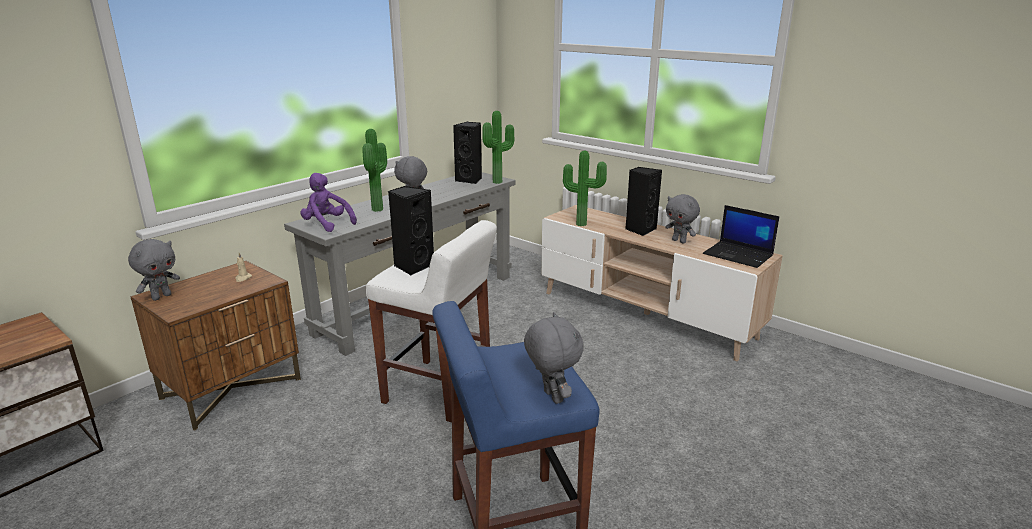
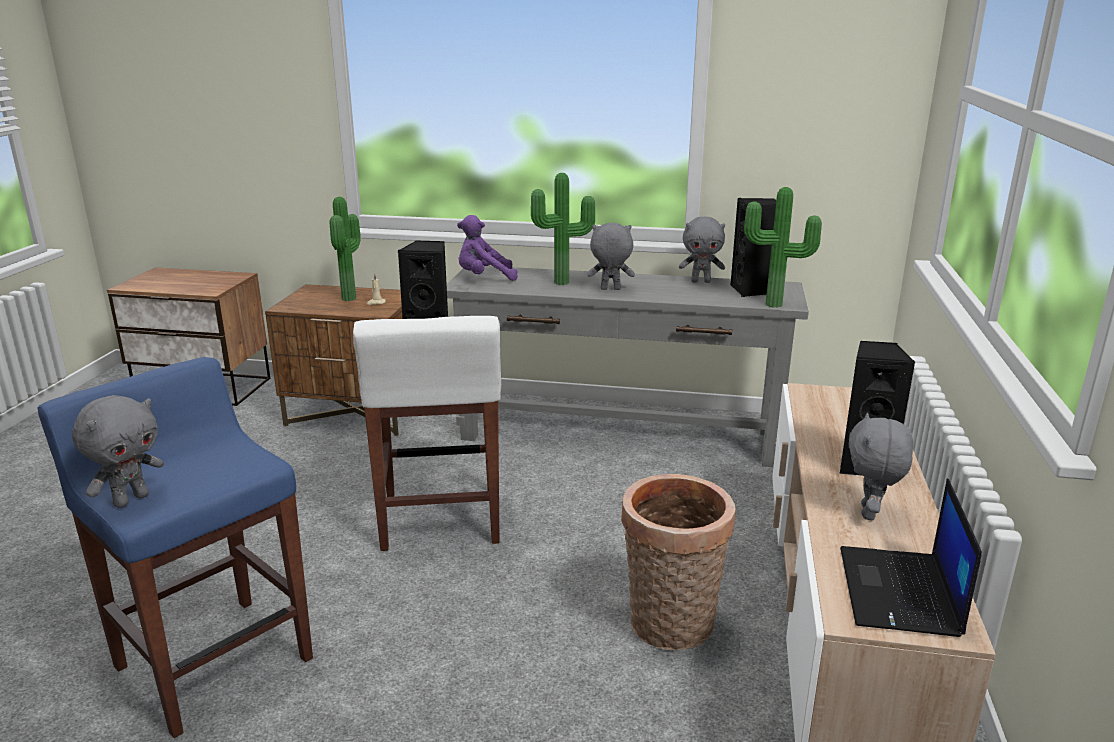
camera: 60 degrees right, 0 degrees up
grey plush toy [128,239,180,301] -> grey plush toy moved to [679,216,725,283]
purple plush toy [300,173,357,232] -> purple plush toy turned 105 degrees counterclockwise [457,215,518,281]
potted plant [563,151,607,226] -> potted plant moved to [330,197,361,301]
none -> basket [621,474,736,650]

